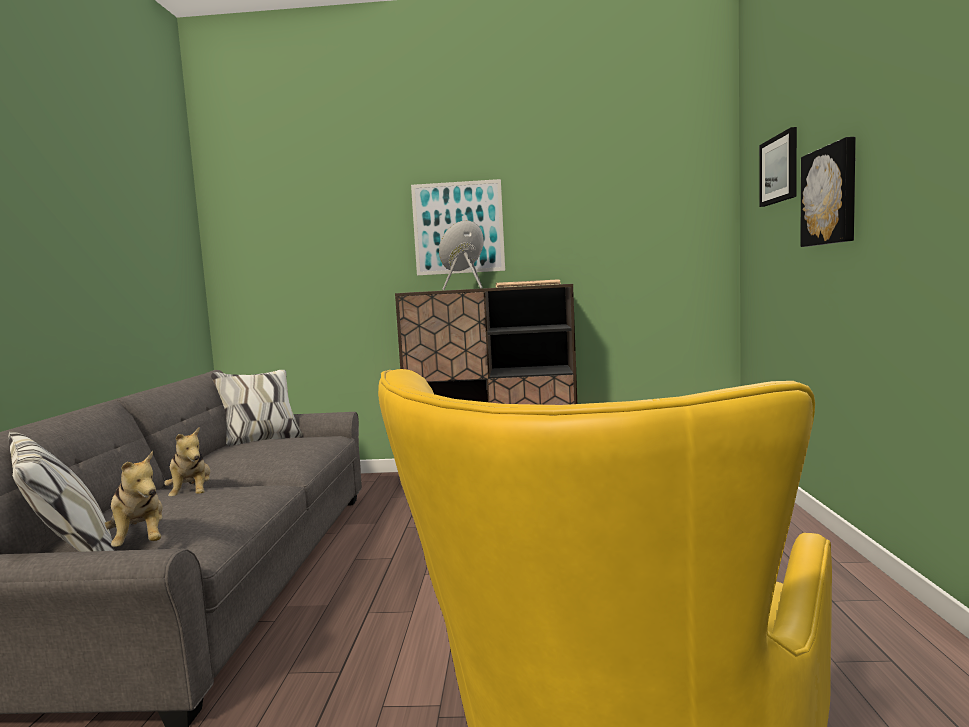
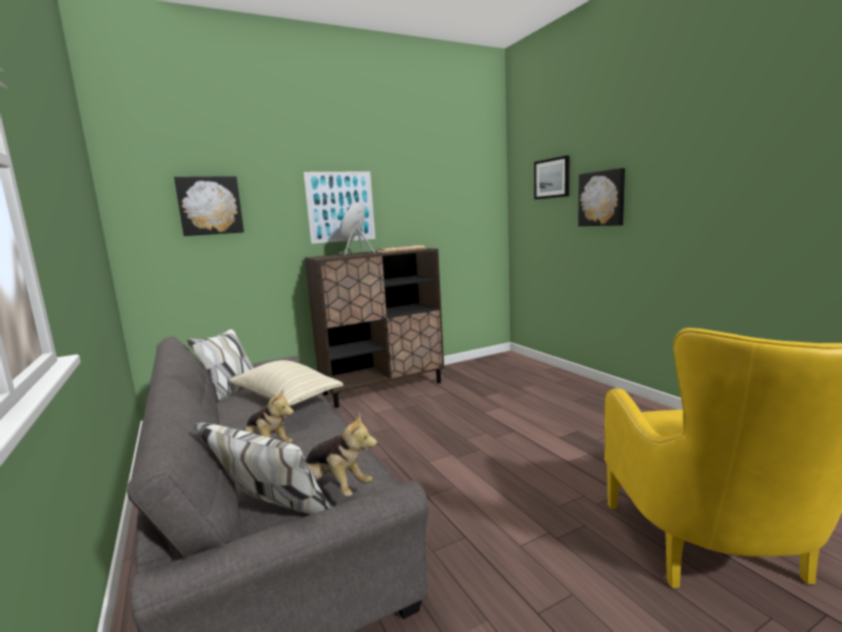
camera: 30 degrees left, 5 degrees up
none -> picture [174,176,244,236]
none -> beige pillow [228,360,344,406]

